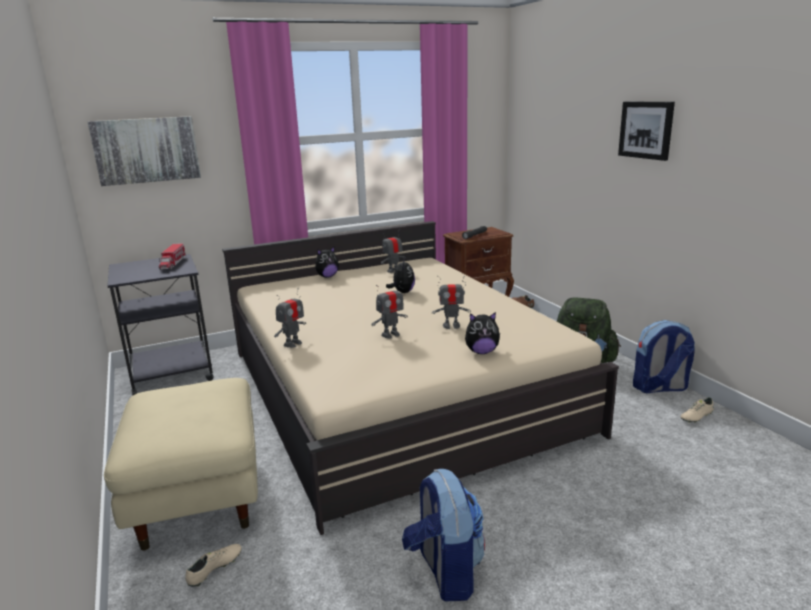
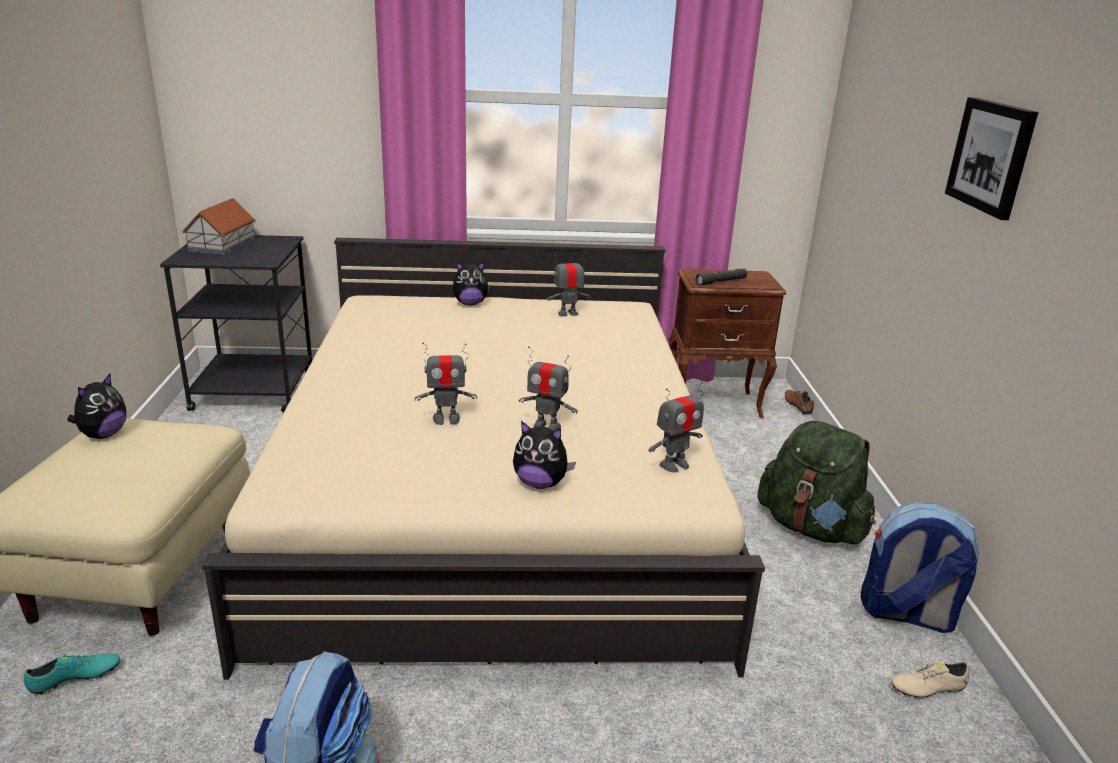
camera: 20 degrees right, 5 degrees up
picture [88,116,201,186] -> none
toy truck [159,243,186,270] -> none
beige shoe [185,544,242,587] -> turquoise shoe [24,654,120,695]
toy robot [274,291,306,348] -> toy robot moved to [648,382,704,472]
plush toy [386,258,415,293] -> plush toy moved to [67,374,126,439]
none -> toy house [182,198,256,255]

